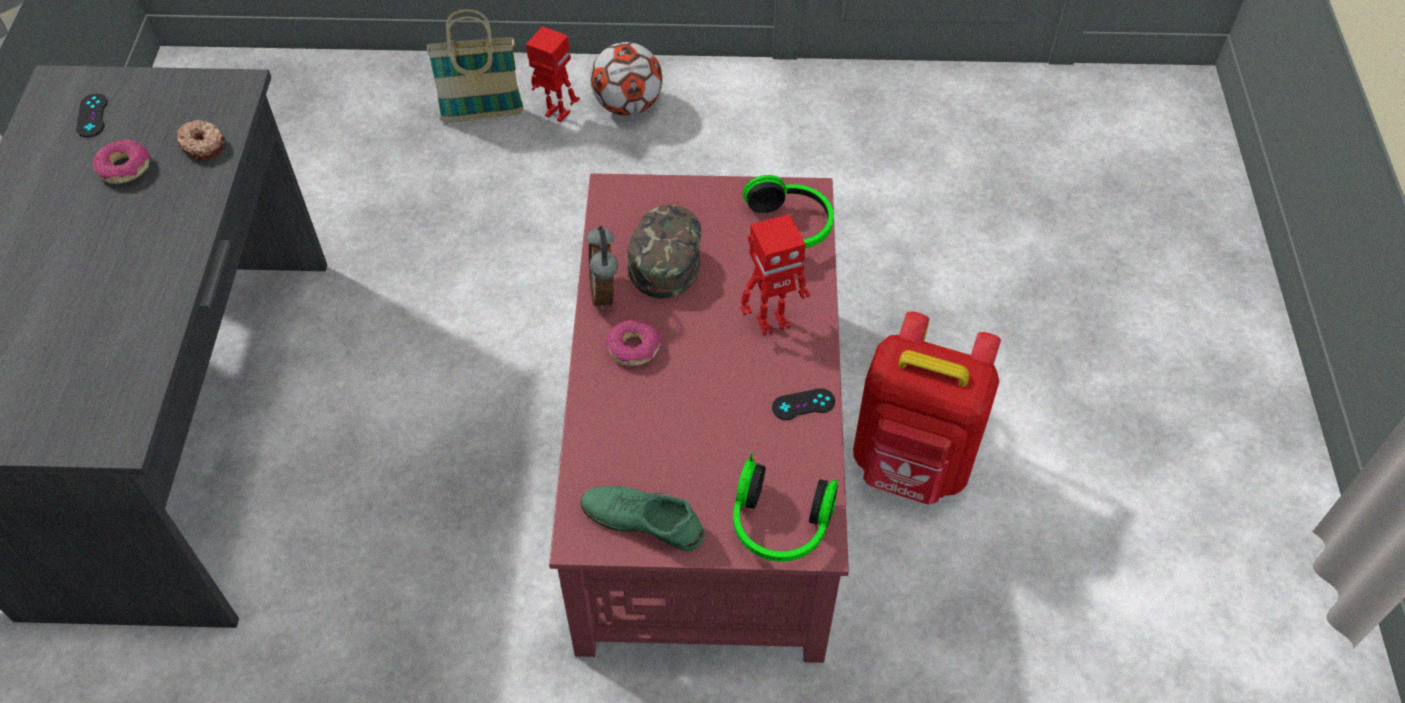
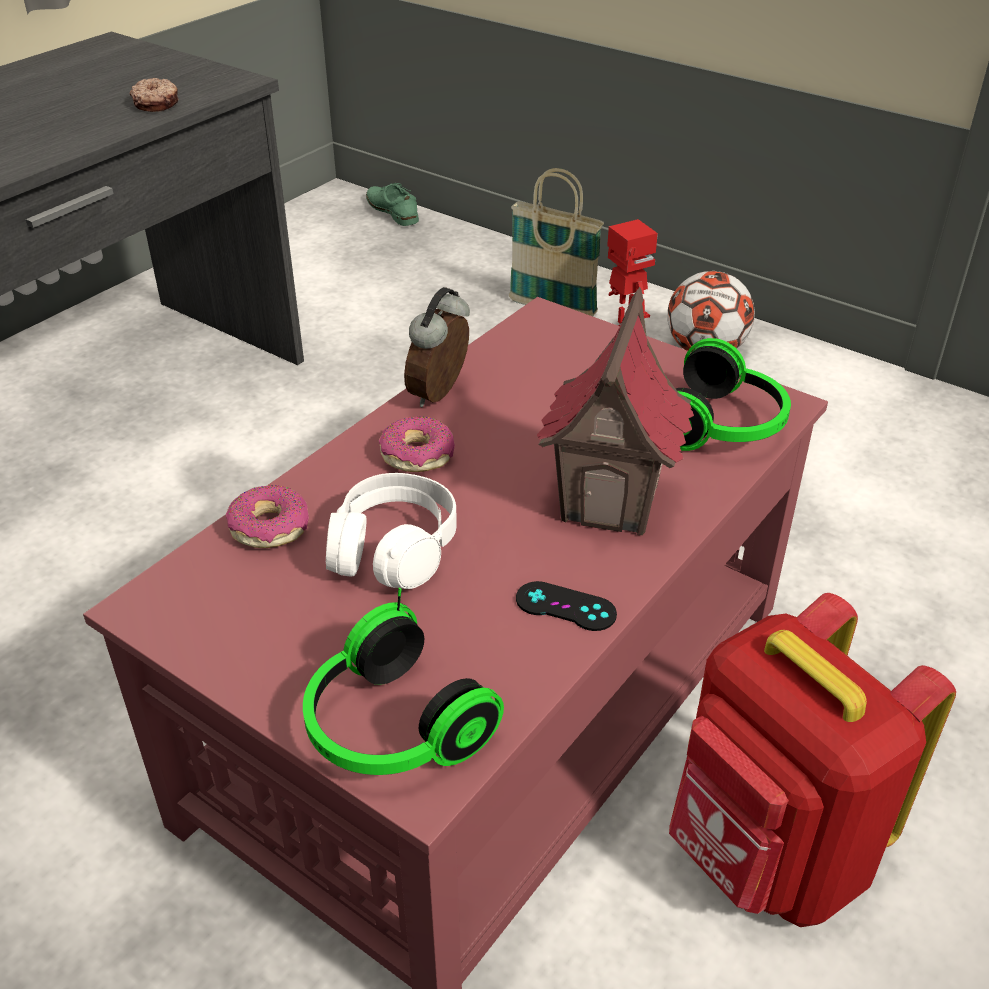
camera: 35 degrees right, 15 degrees down
black game controller [76,93,108,137] -> none
donut [93,139,150,184] -> donut moved to [226,485,309,548]
green shoe [580,486,704,551] -> green shoe moved to [366,183,419,226]
green cap [628,205,701,299] -> none
toy robot [741,214,810,335] -> toy house [537,287,694,536]
none -> white headphones [326,473,457,589]

